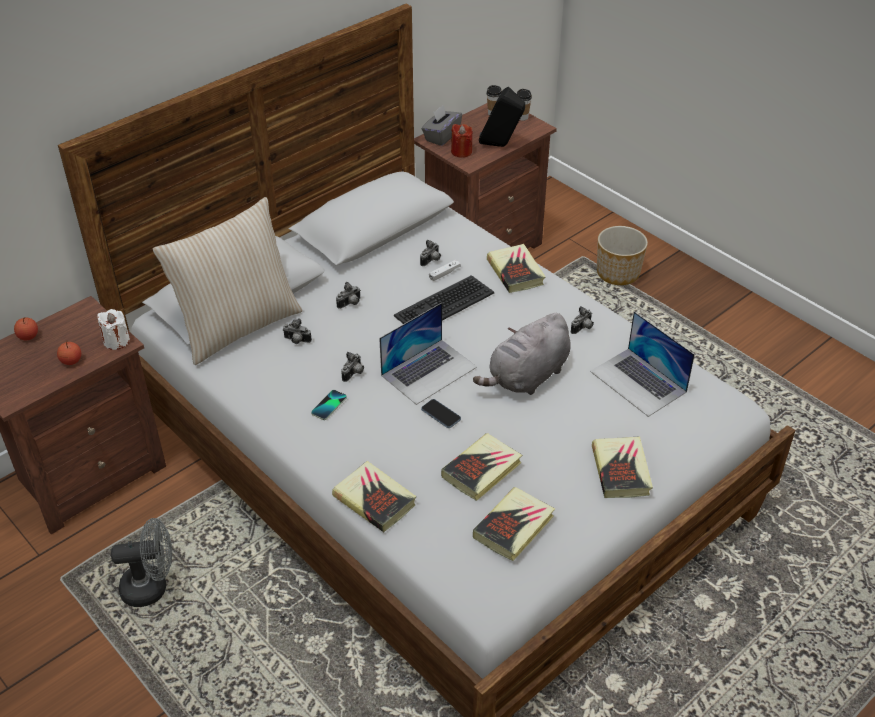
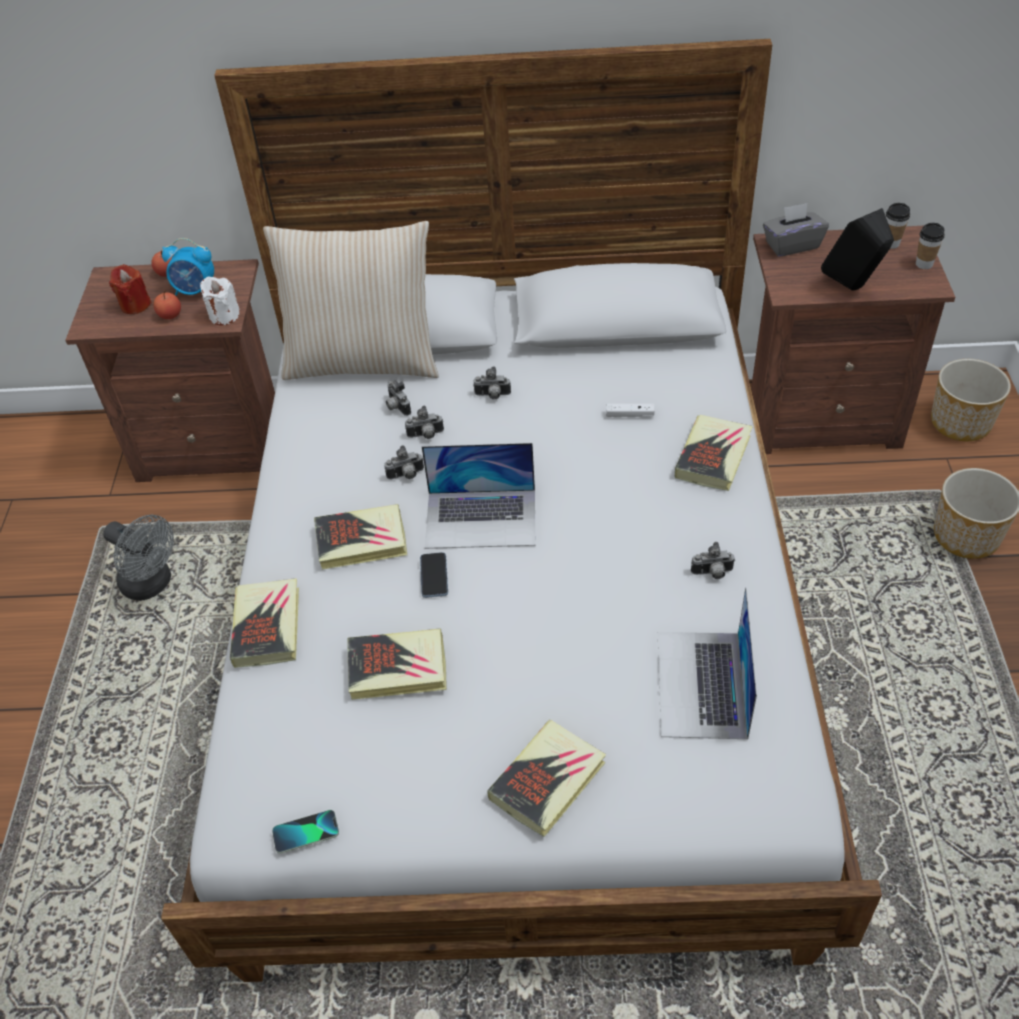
camera: 45 degrees right, 5 degrees up
phone [311,390,347,420] -> phone moved to [272,810,339,854]
keyboard [394,275,494,324] -> none
camera [420,240,441,266] -> camera moved to [405,406,444,439]
red candle [451,124,472,158] -> red candle moved to [109,264,152,314]
grey plush toy [473,313,570,395] -> none
book [473,487,555,561] -> book moved to [314,504,407,570]
none -> alarm clock [162,238,214,296]
none -> planter [931,359,1011,441]

